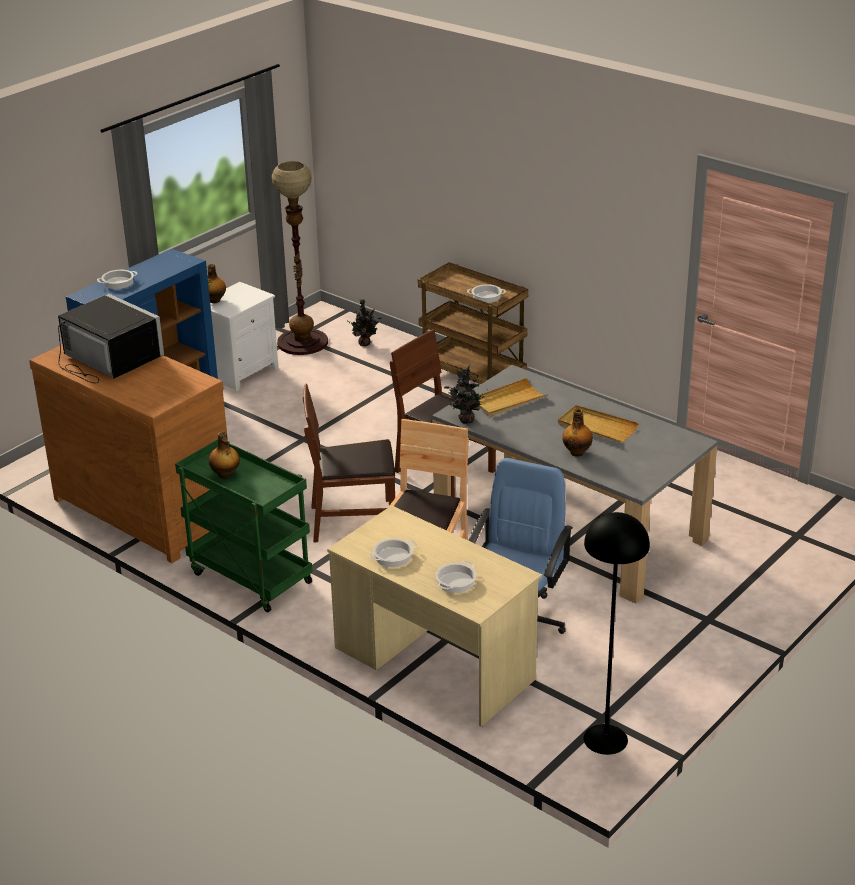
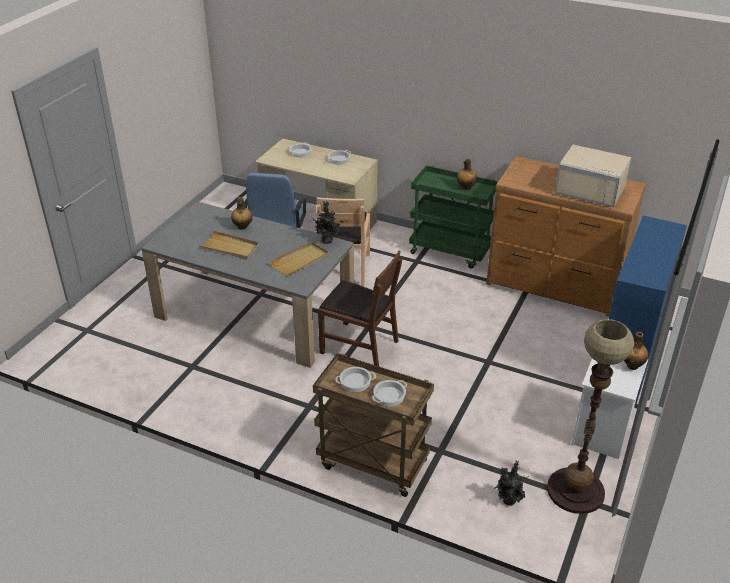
camera: 165 degrees right, 5 degrees up
black microwave [58,294,164,383] -> beige microwave [555,145,631,207]
cooking pot [97,270,138,289] -> cooking pot moved to [372,380,407,406]
brown chair [302,384,395,543] -> none
black floor lamp [584,512,650,755] -> none

